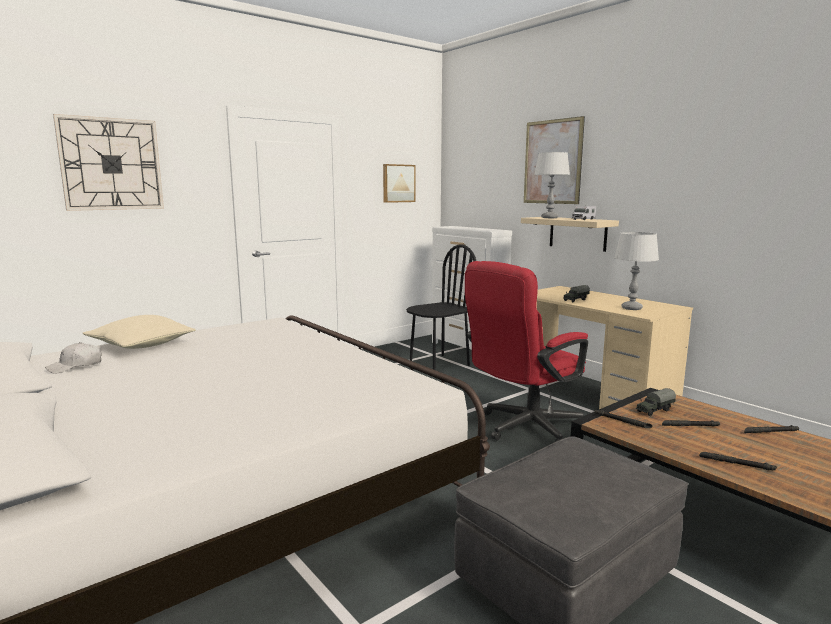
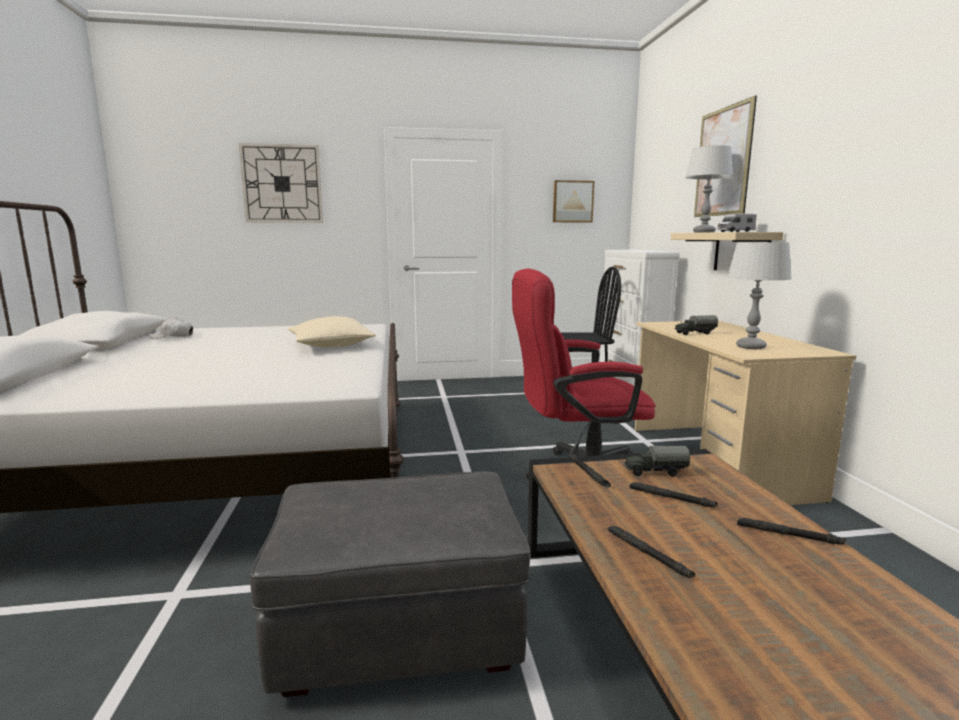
camera: 30 degrees right, 0 degrees up
beige pillow [83,315,196,349] -> beige pillow moved to [288,316,376,347]

